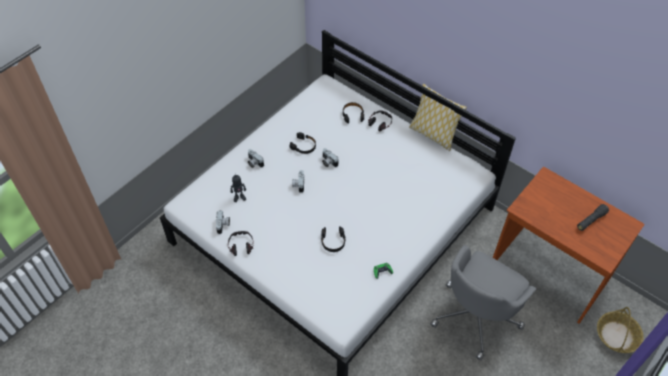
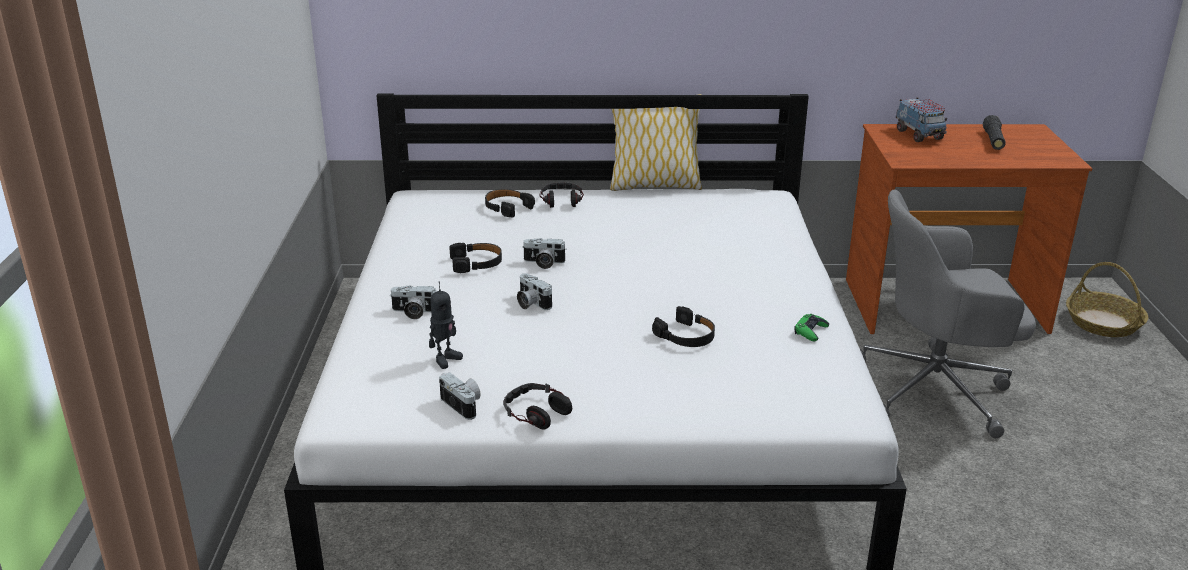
camera: 40 degrees left, 25 degrees down
grey office chair [430,245,536,361] -> grey office chair turned 90 degrees clockwise [860,190,1036,438]
none -> toy truck [896,97,947,142]

